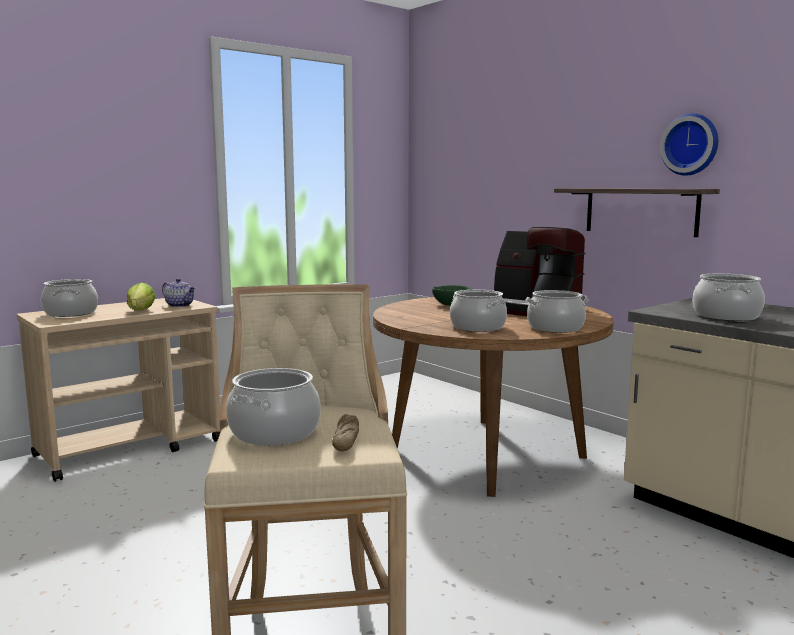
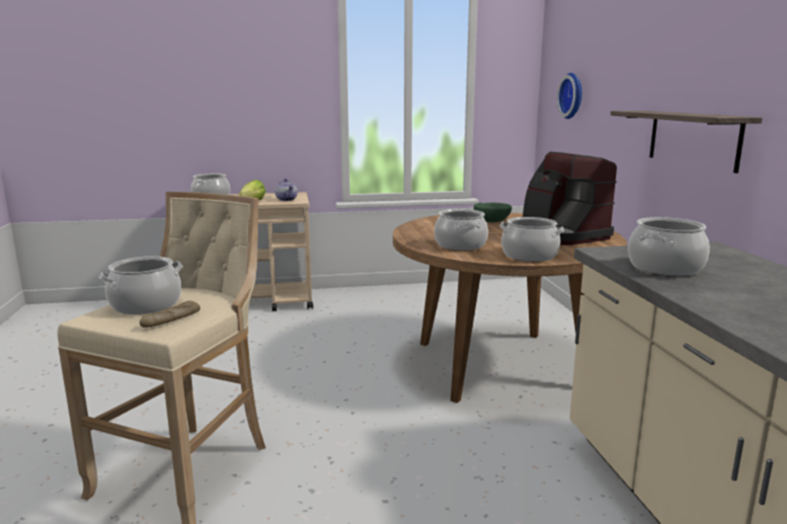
camera: 30 degrees right, 5 degrees up
wall clock [660,113,718,176] -> wall clock moved to [557,73,582,119]

